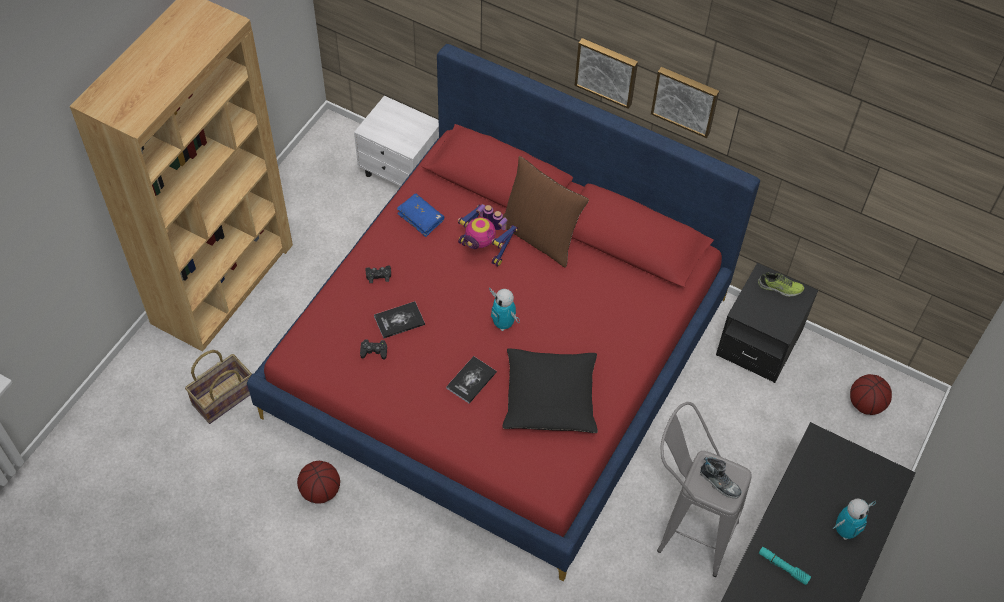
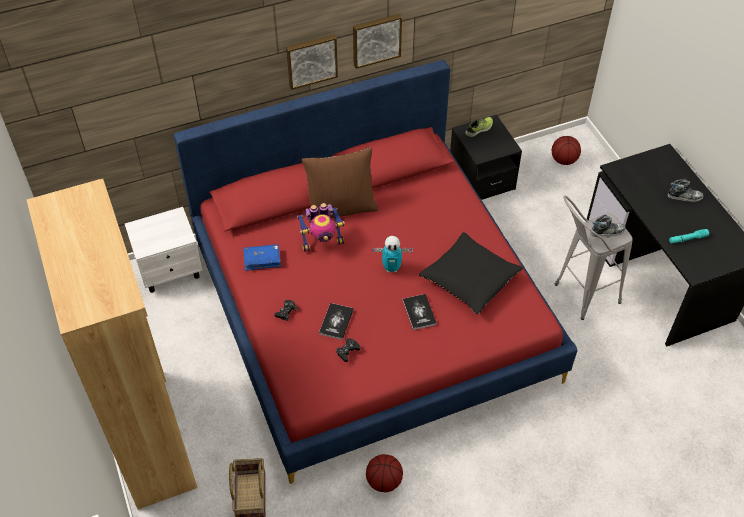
camera: 50 degrees left, 5 degrees down
toy robot [833,499,876,540] -> shoe [668,178,703,202]

